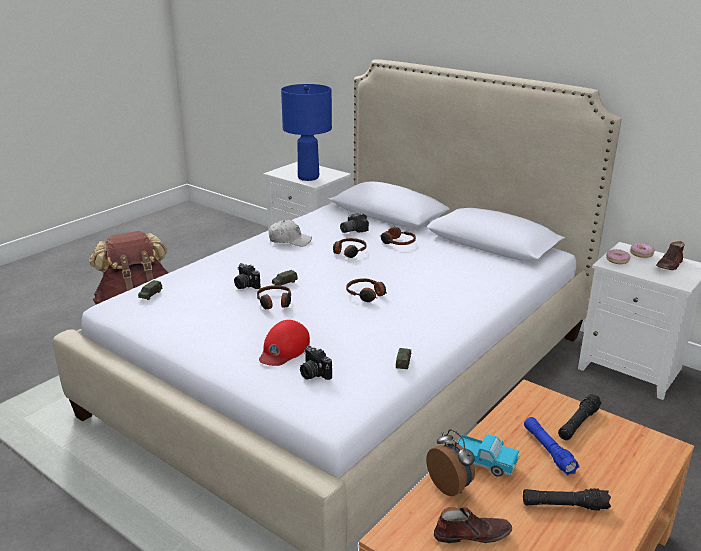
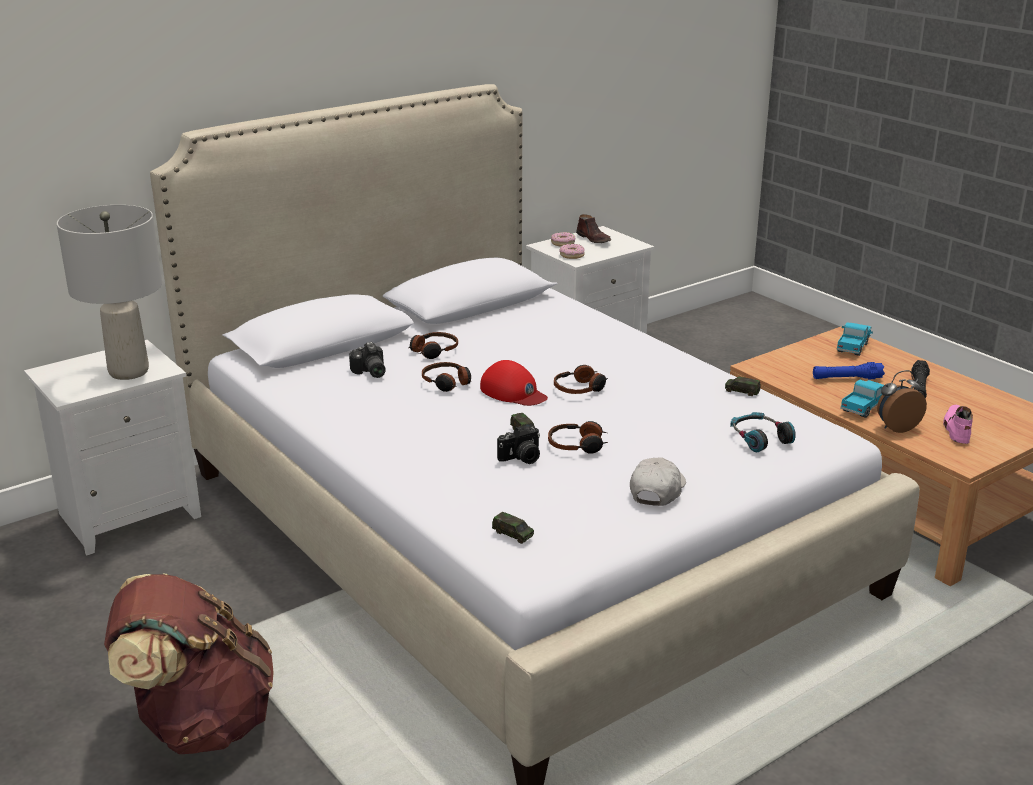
camera: 75 degrees left, 0 degrees up
red cap [259,320,310,366] -> red cap moved to [480,360,548,406]
white cap [269,220,312,247] -> white cap moved to [630,457,686,506]
blue table lamp [281,84,332,181] -> grey table lamp [57,205,162,380]
camera [300,346,332,380] -> headphones [730,412,796,452]
brown shoe [434,507,512,543] -> pink shoe [943,405,973,444]
black flashlight [558,394,601,440] -> none
none -> toy truck [836,322,873,356]

